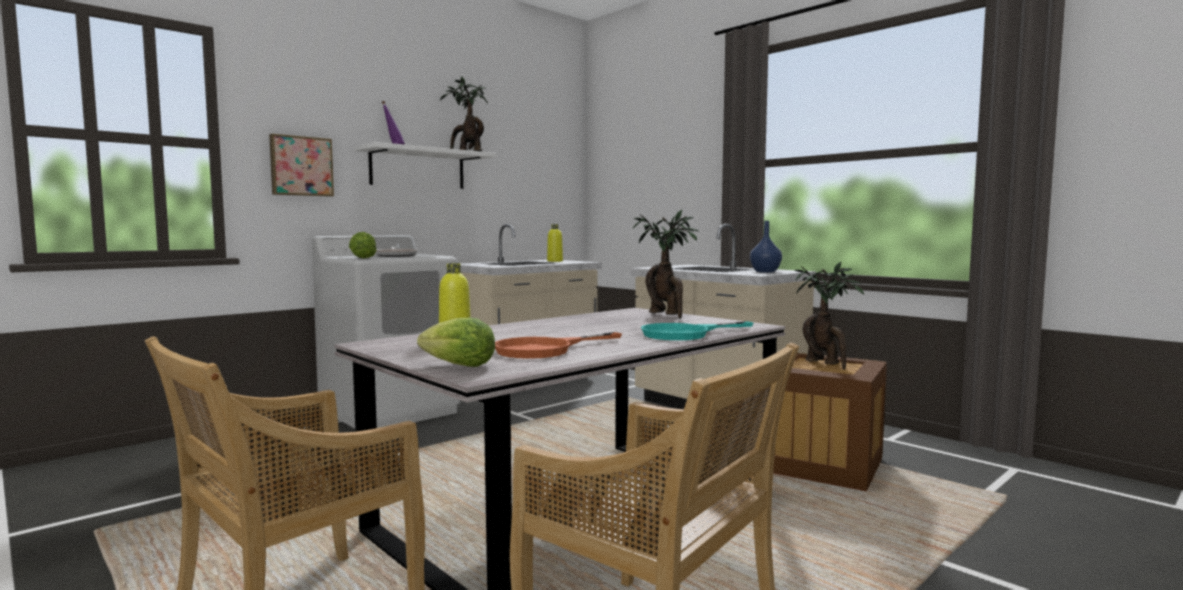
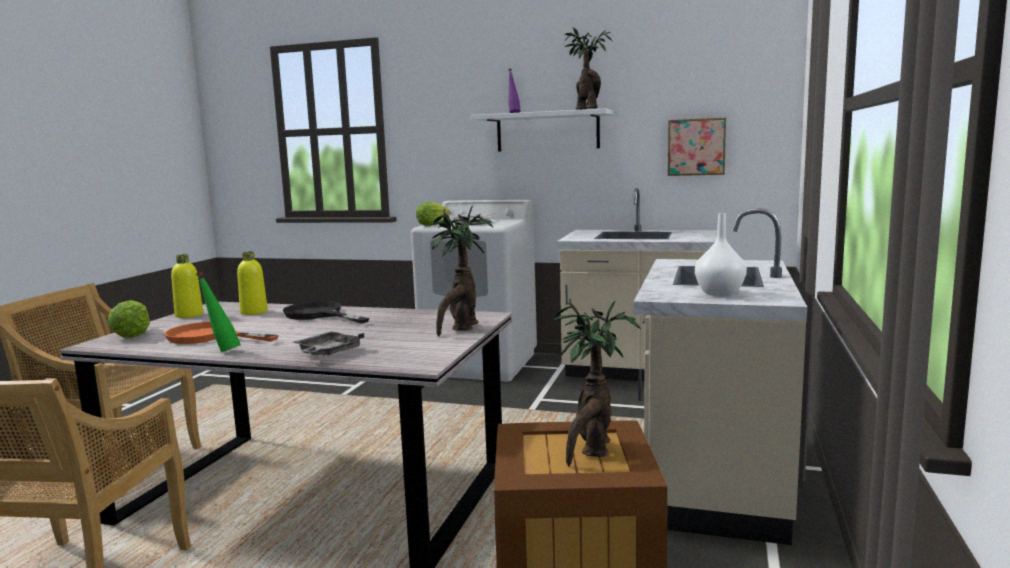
camera: 60 degrees right, 5 degrees up
picture [269,134,334,196] -> picture moved to [668,118,726,176]
yellow bottle [547,224,563,262] -> yellow bottle moved to [171,254,203,318]
turquoise frying pan [641,321,753,340] -> grey tray [293,331,364,356]
blue vase [750,221,782,273] -> white vase [695,213,747,296]
none -> green bottle [197,272,241,353]
none -> black frying pan [283,301,369,324]

